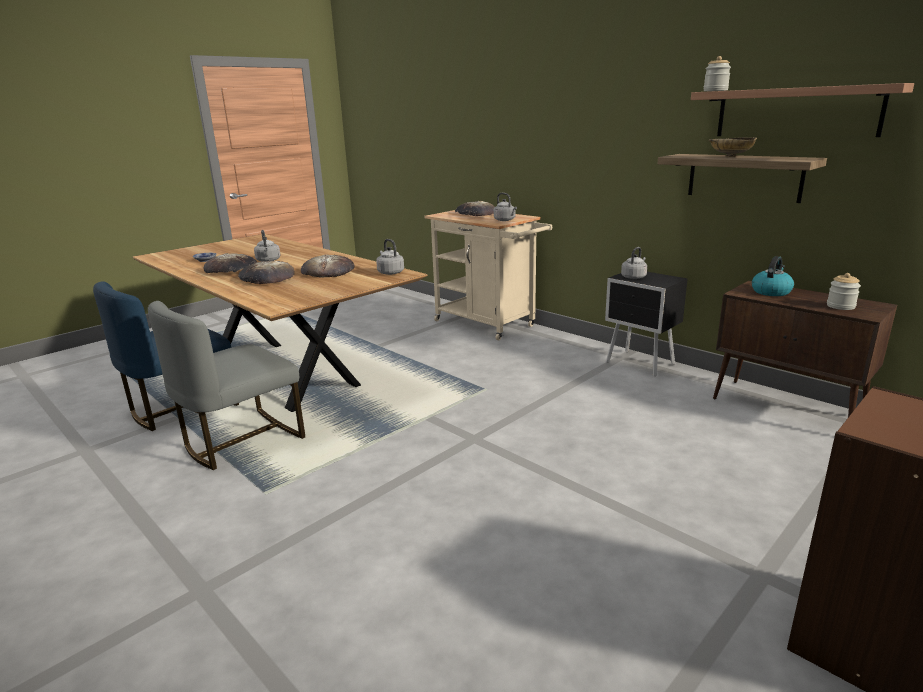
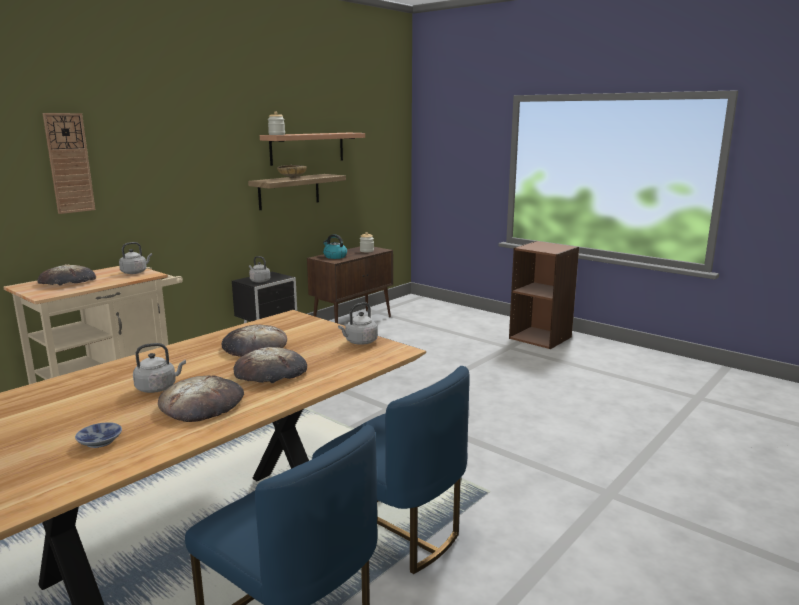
camera: 95 degrees left, 5 degrees down
grey chair [148,301,305,470] -> blue chair [312,366,470,574]
grey kettle [376,239,404,275] -> grey kettle moved to [338,302,378,345]
none -> wall clock [43,113,95,214]

